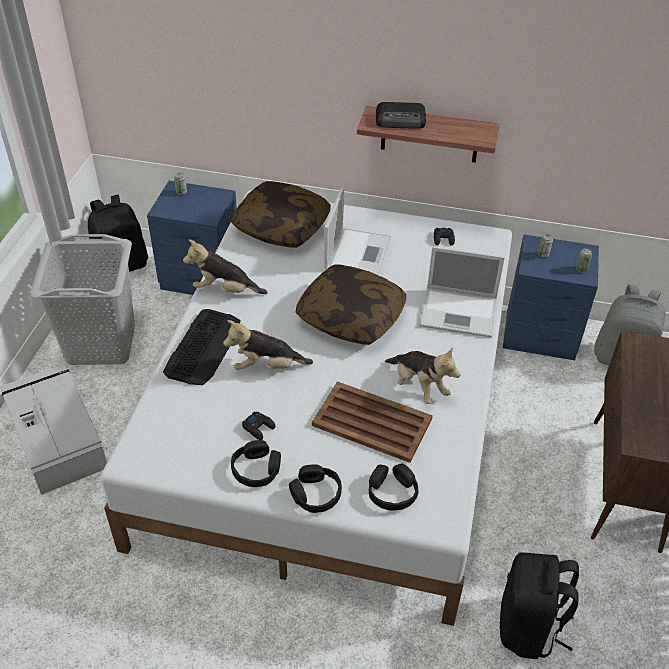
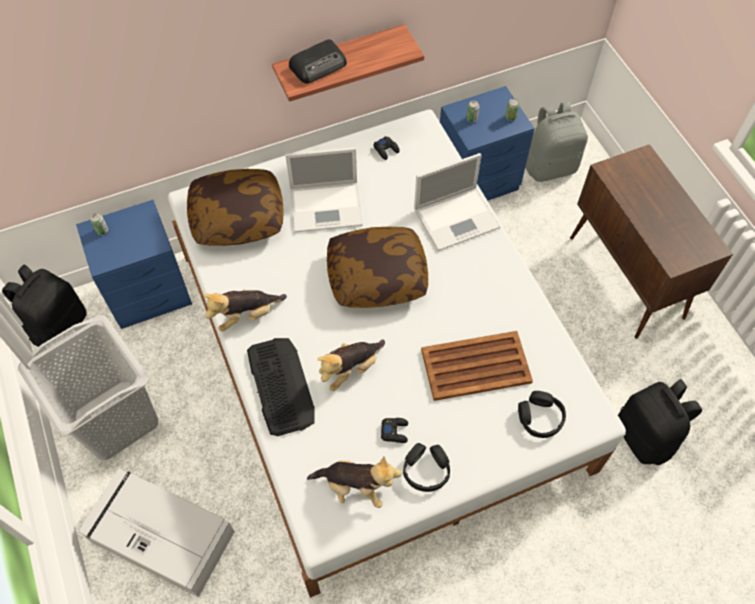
camera: 35 degrees left, 15 degrees up
black headphones [289,464,342,513] -> none
laptop [324,188,391,275] -> laptop turned 105 degrees clockwise [285,147,363,233]
plush toy [385,347,461,404] -> plush toy moved to [307,456,402,508]

